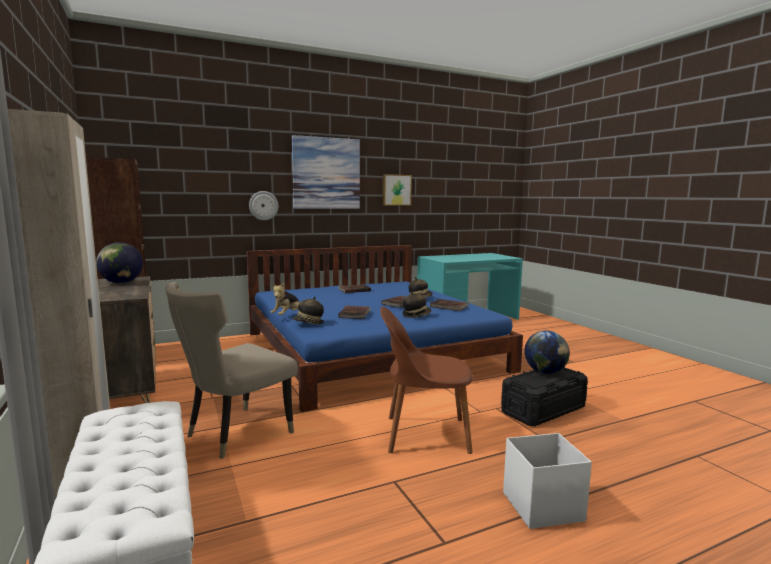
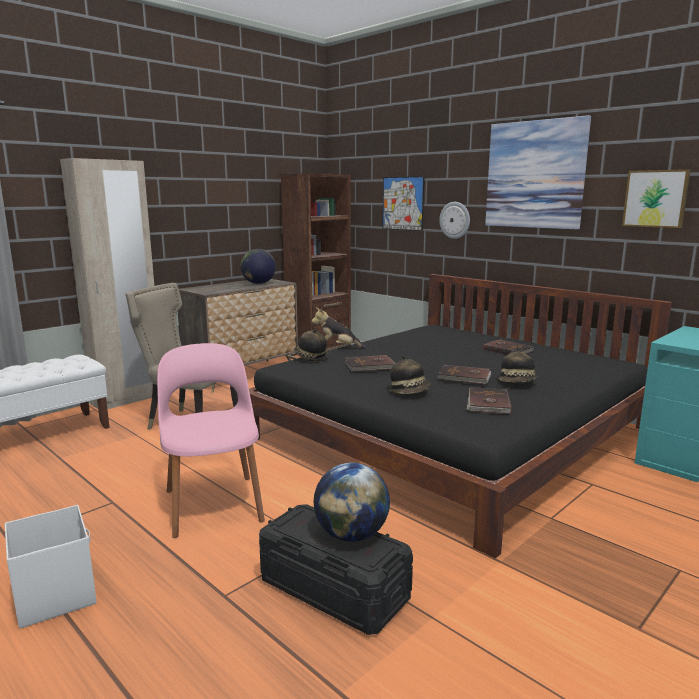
camera: 70 degrees right, 5 degrees up
blue bed [247,245,523,412] -> black bed [249,274,672,559]
brown chair [380,307,473,454] -> pink chair [157,343,265,538]
none -> picture [383,176,425,231]

